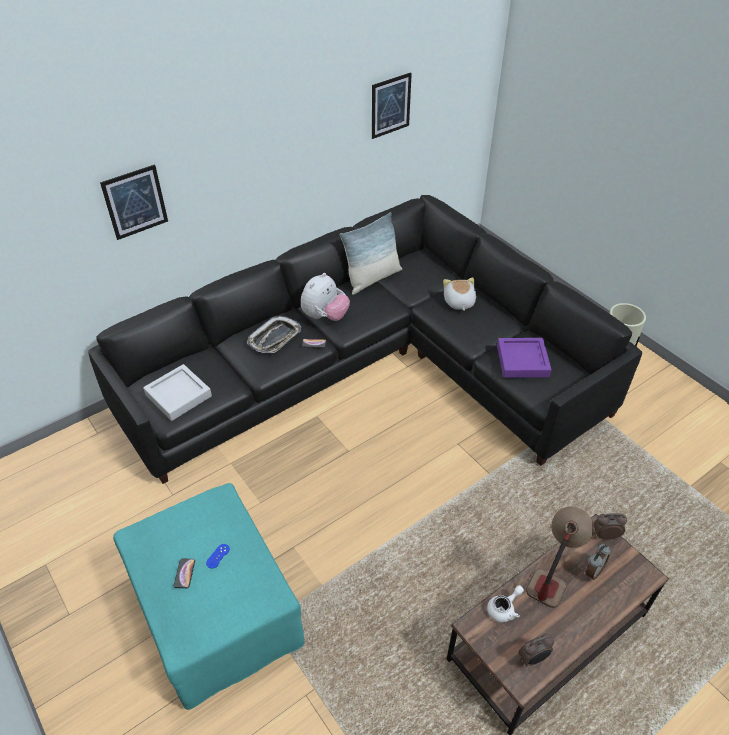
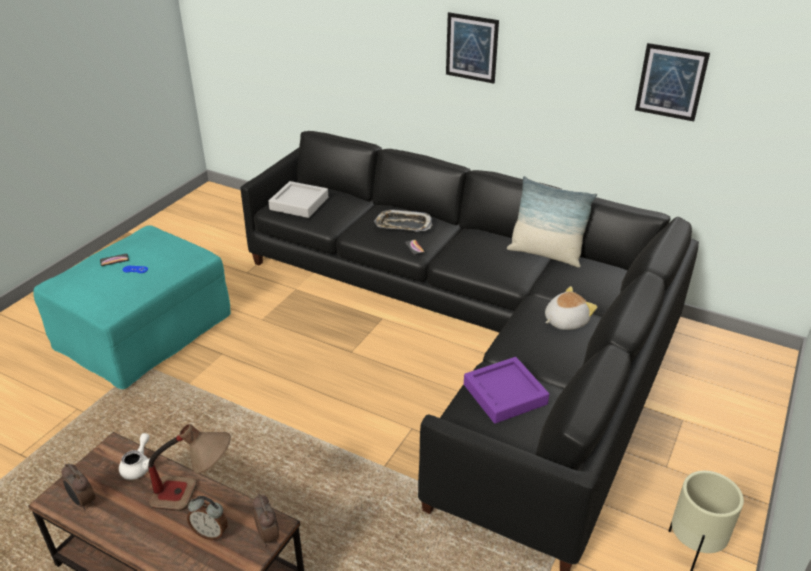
camera: 65 degrees right, 10 degrees down
picture [100,164,168,240] -> picture moved to [446,12,499,84]
plush toy [301,273,350,321] -> none
white teapot [487,585,524,623] -> white teapot turned 105 degrees counterclockwise [119,433,150,480]

